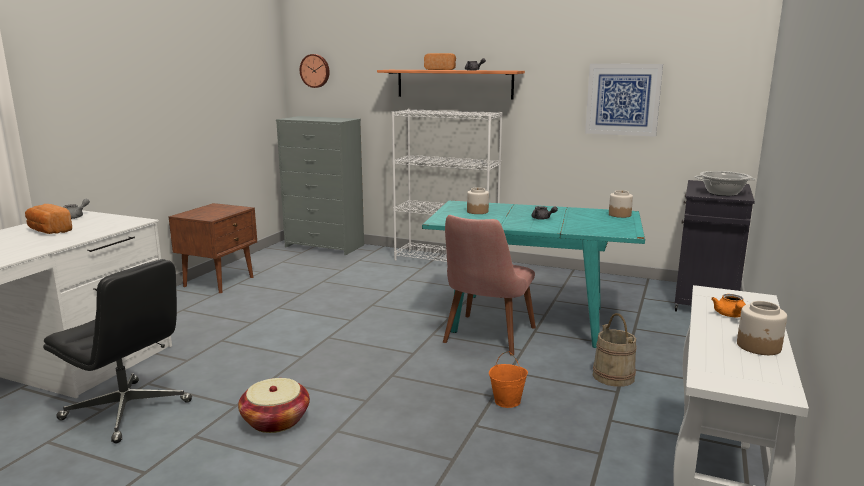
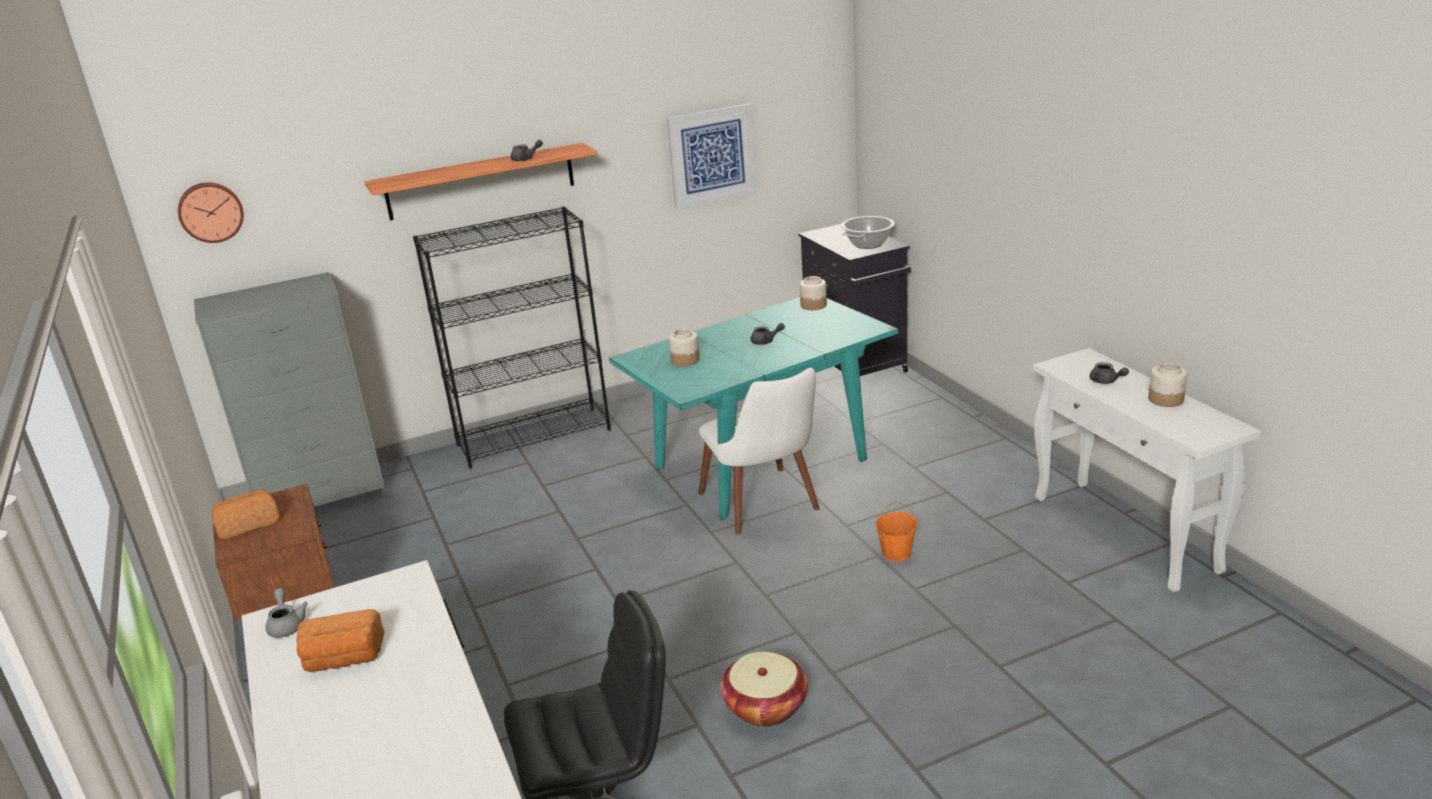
camera: 45 degrees left, 10 degrees up
white bookcase [392,109,503,262] -> black bookcase [413,206,611,469]
bread [424,53,456,70] -> bread moved to [212,489,279,539]
pink chair [443,215,536,356] -> white chair [698,368,820,535]
beige bucket [593,313,636,387] -> none
orange teapot [711,294,746,317] -> grey teapot [1090,362,1129,384]

